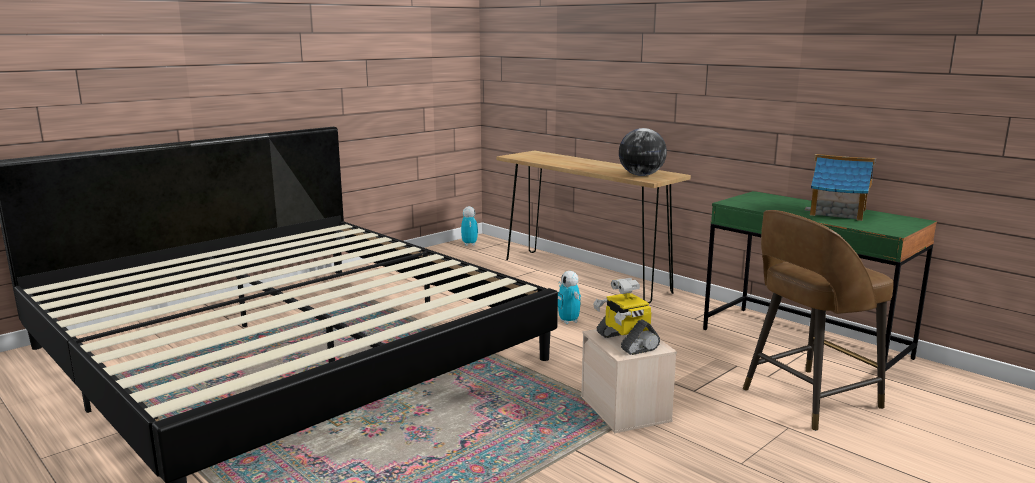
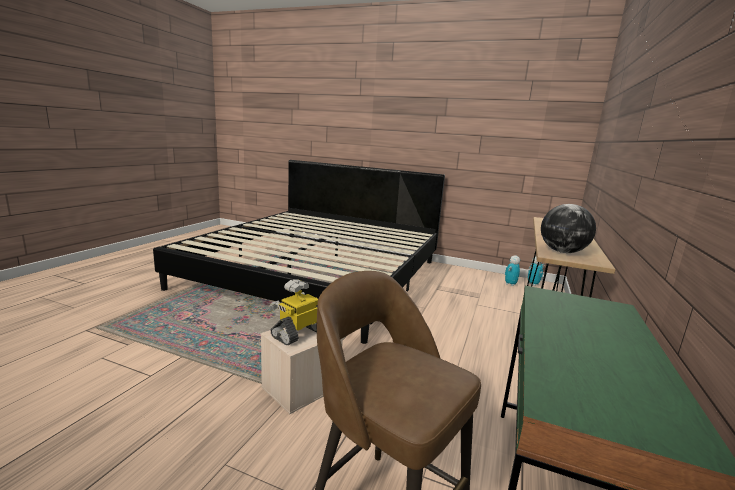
camera: 65 degrees right, 0 degrees up
toy robot [558,271,581,324] -> toy robot moved to [505,255,520,286]
toy house [804,154,876,221] -> none

